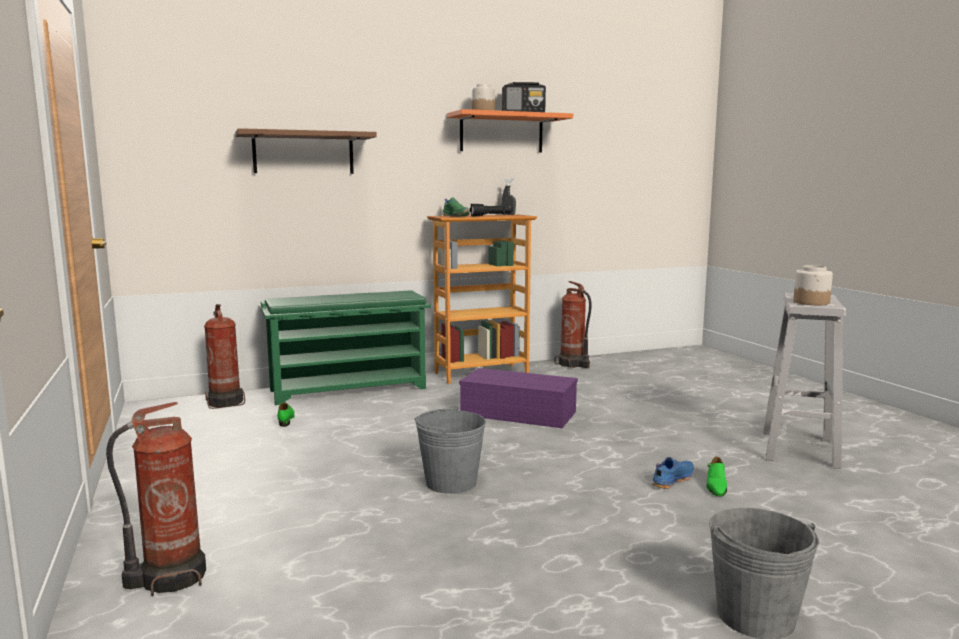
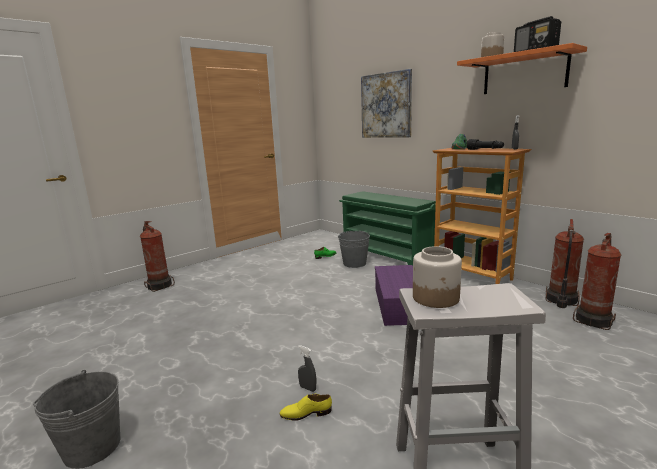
camera: 70 degrees right, 5 degrees up
fire extinguisher [204,304,245,409] -> fire extinguisher moved to [573,233,622,330]
brown shelf [235,128,377,174] -> picture [361,69,412,138]
grey bucket [415,406,486,494] -> grey bucket moved to [338,231,370,268]
blue shoe [652,457,694,489] -> grey spray bottle [298,345,316,392]
green shoe [706,457,727,496] -> yellow shoe [279,394,332,421]

